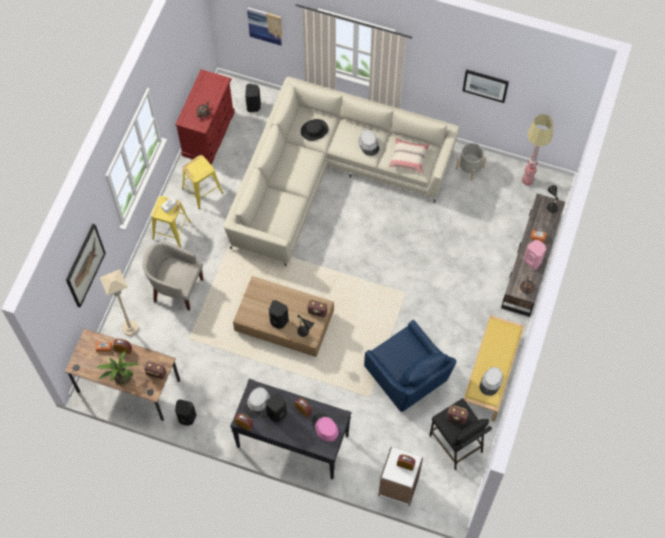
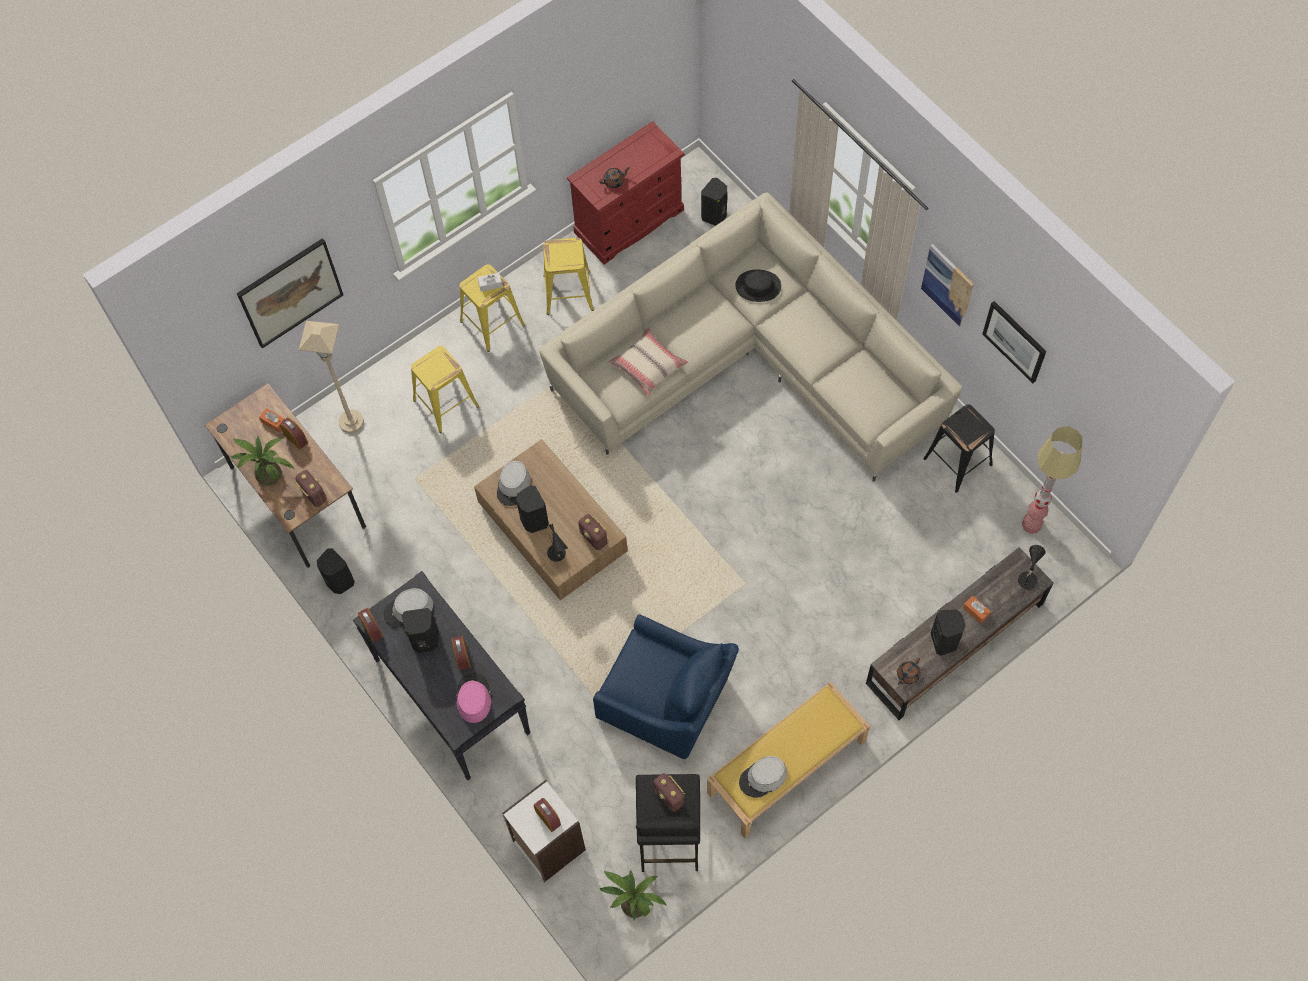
camera: 35 degrees right, 0 degrees up
beige armchair [142,242,203,311] -> yellow stool [411,346,479,433]
picture [247,7,283,46] -> picture moved to [921,244,974,328]
grey hat [358,129,379,156] -> grey hat moved to [497,461,530,506]
blue armchair [364,320,457,412] -> blue armchair turned 60 degrees counterclockwise [593,614,739,759]
beige pillow [389,138,430,173] -> beige pillow moved to [609,327,688,397]
grey planter [456,143,486,181] -> black stool [923,404,995,493]
pink speaker [524,240,546,270] -> black speaker [931,609,966,656]
none -> potted plant [600,870,667,920]

